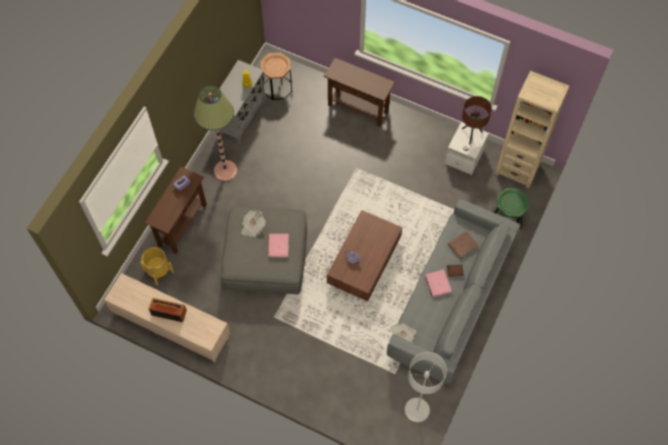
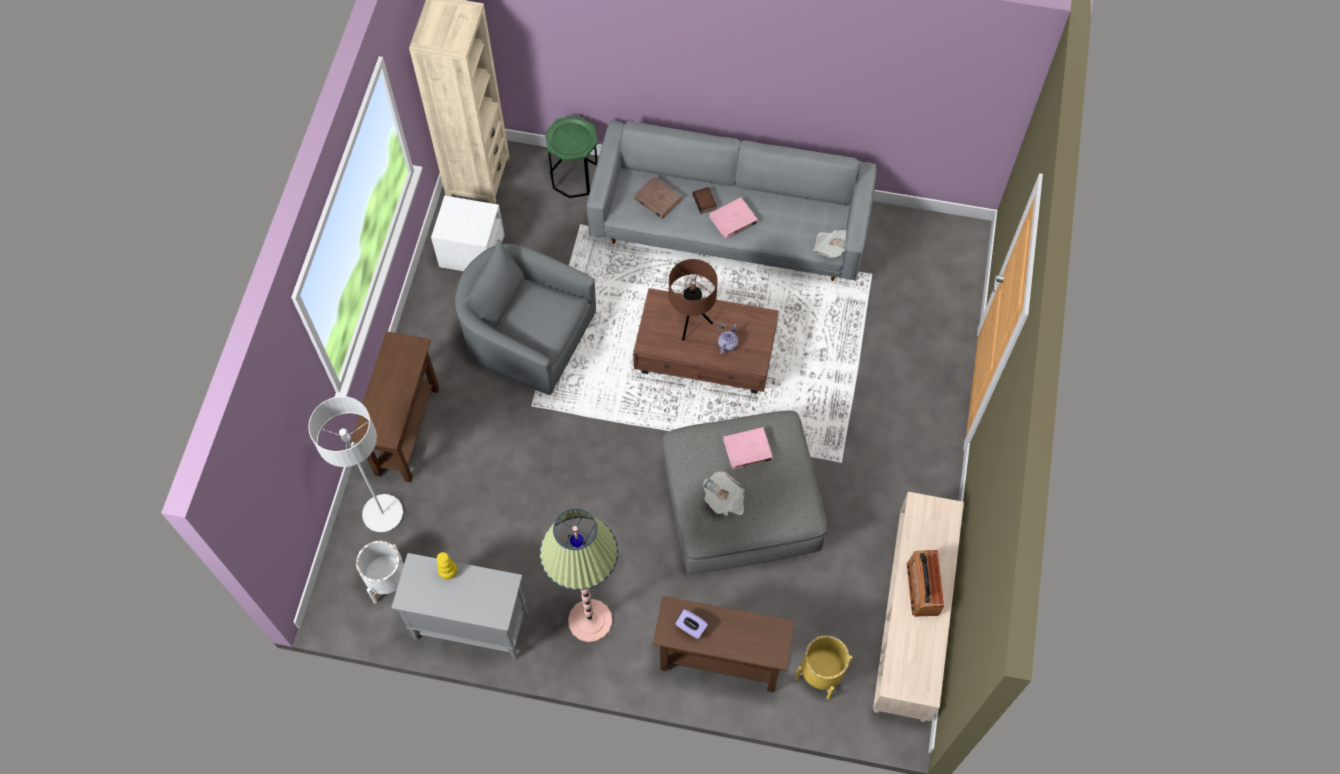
camera: 105 degrees left, 0 degrees up
brown side table [261,53,292,100] -> white planter [356,541,404,604]
grey floor lamp [405,352,447,422] -> grey floor lamp moved to [308,396,403,532]
brown table lamp [462,96,492,151] -> brown table lamp moved to [669,259,726,340]
none -> grey armchair [455,240,596,395]

